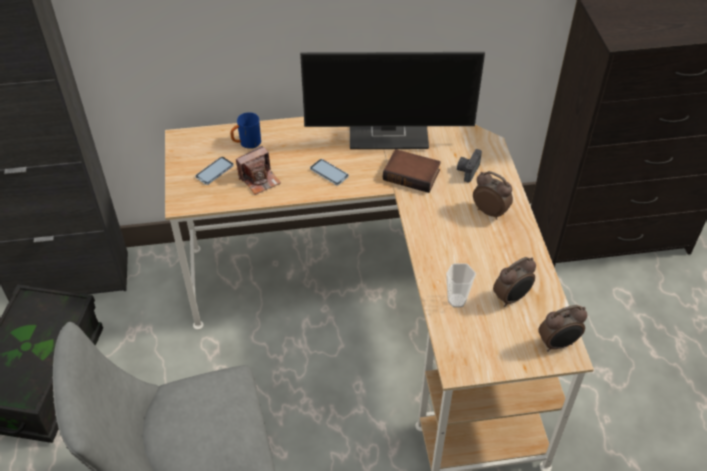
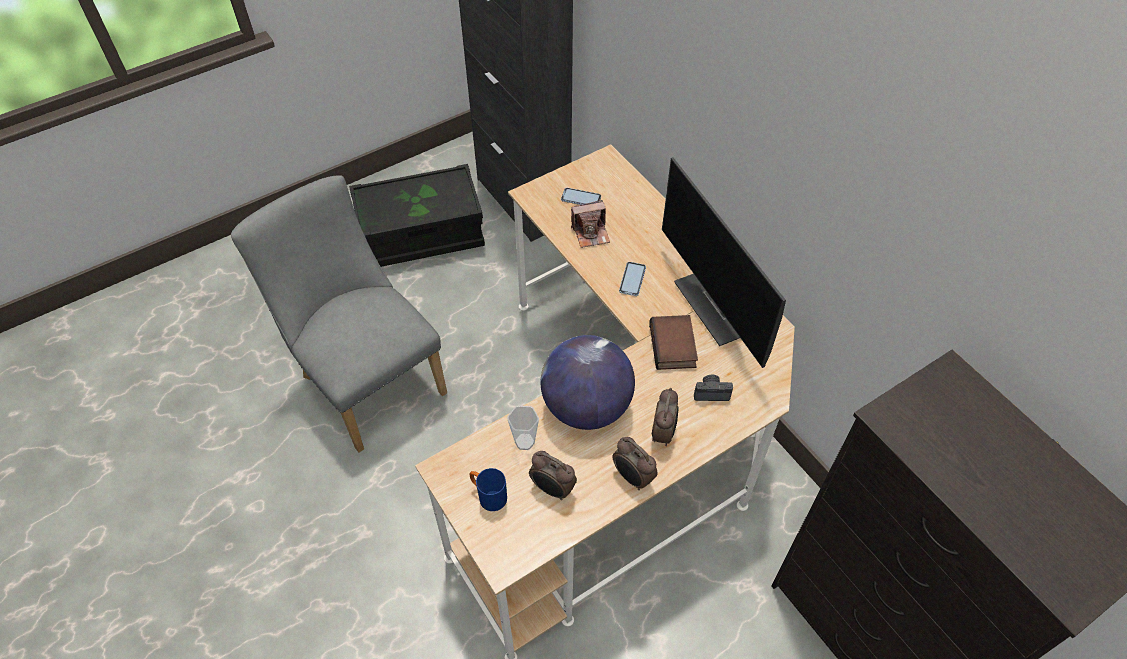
camera: 65 degrees right, 5 degrees up
blue mug [230,112,261,149] -> blue mug moved to [470,468,507,511]
camera [236,146,281,195] -> camera turned 45 degrees counterclockwise [571,200,610,248]
alarm clock [538,305,587,352] -> alarm clock moved to [613,437,657,490]
none -> globe [541,335,635,430]

